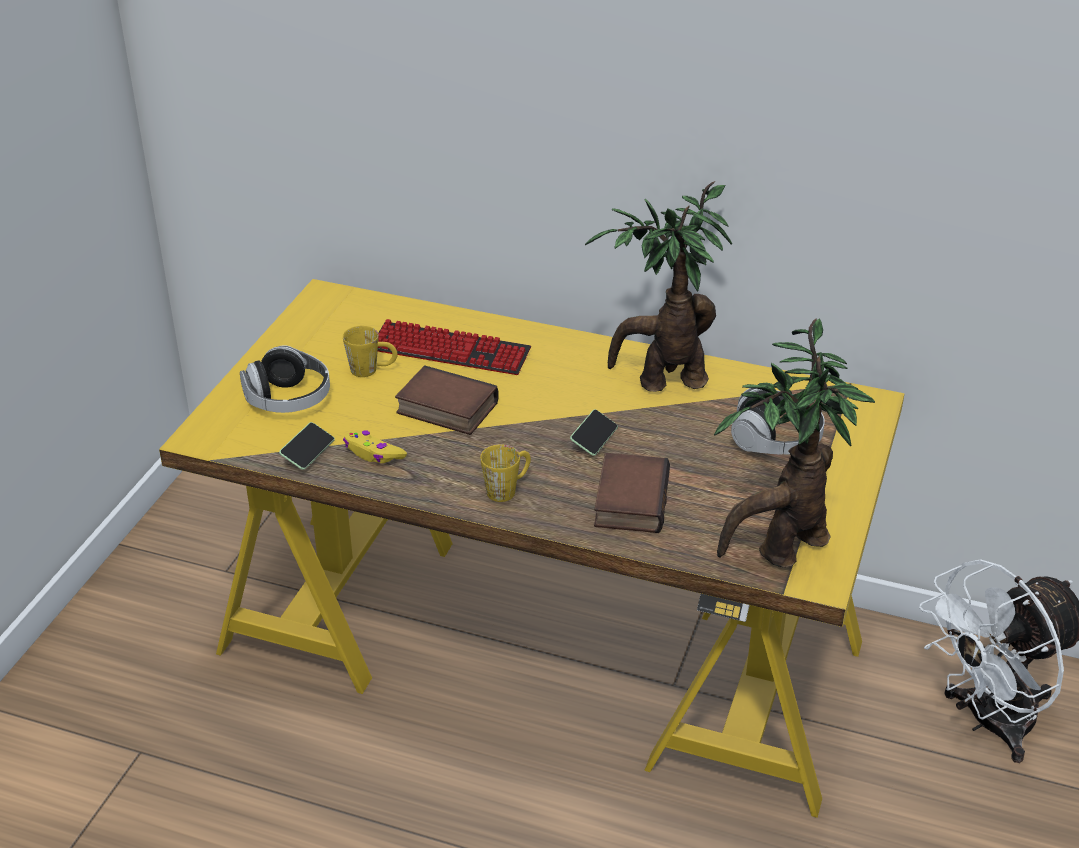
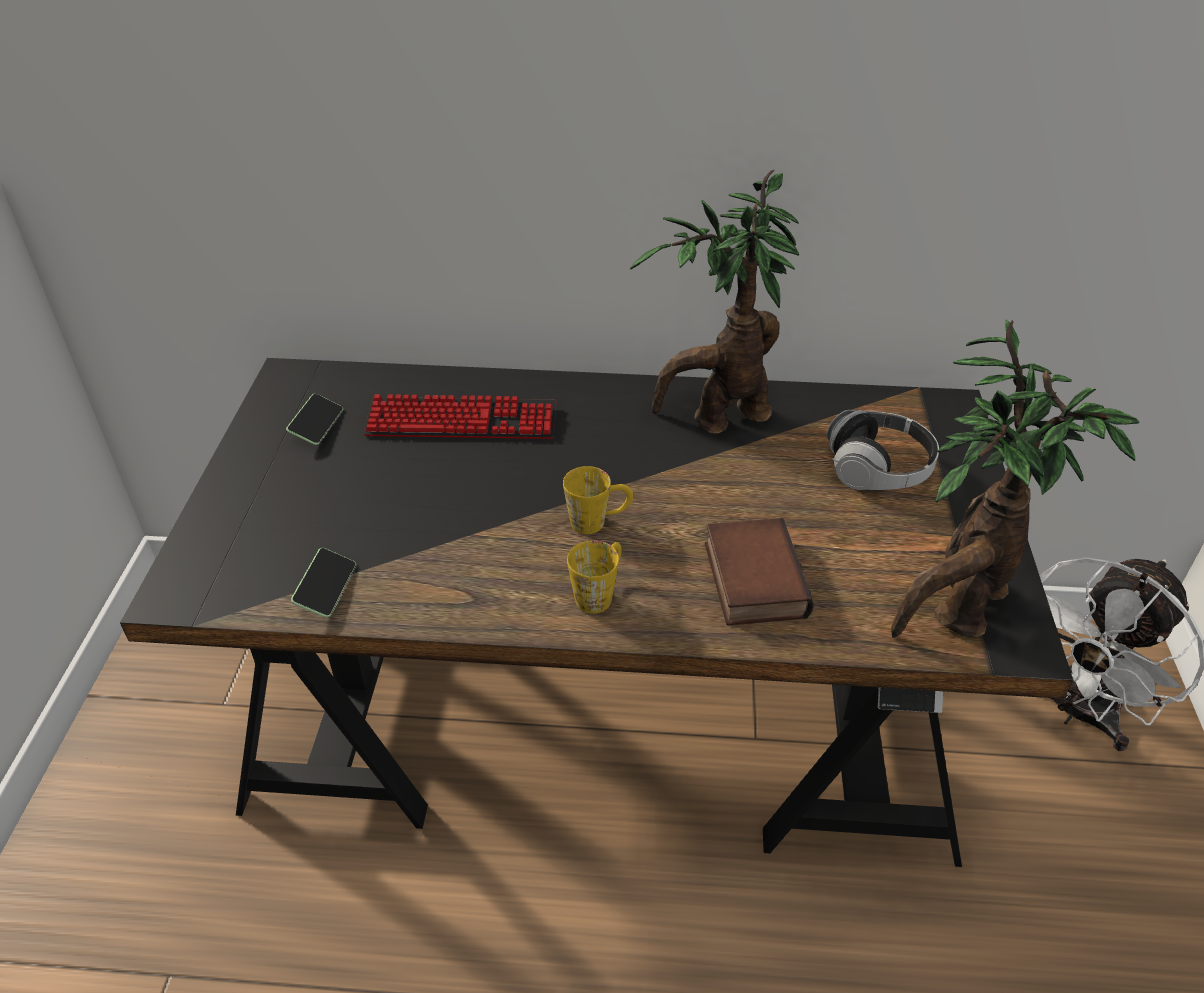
camera: 15 degrees left, 5 degrees up
yellow desk [159,279,904,818] -> black desk [120,358,1073,867]
headphones [240,345,330,413] -> none
yellow mug [343,325,398,377] -> yellow mug moved to [563,466,633,534]
yellow game controller [343,430,407,463] -> none
book [395,365,499,435] -> none
phone [570,409,618,456] -> phone moved to [286,394,343,445]

